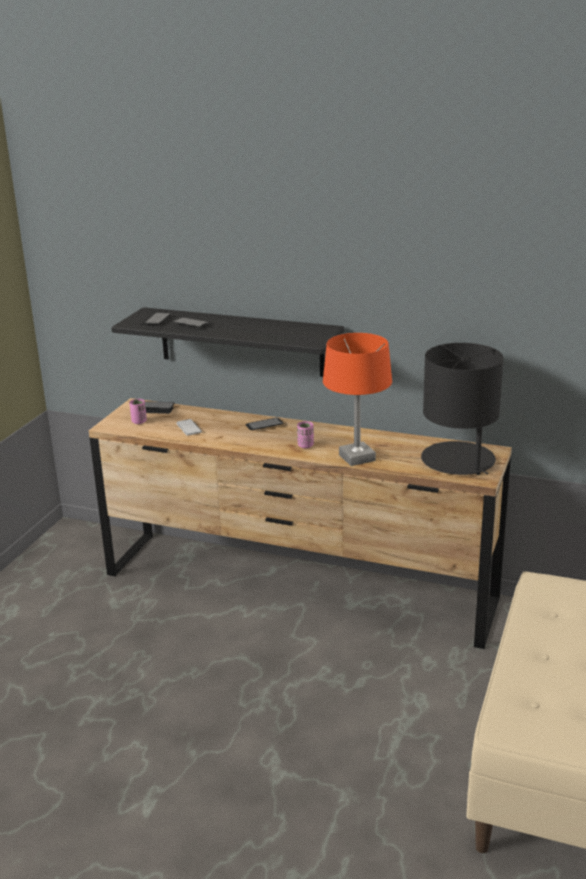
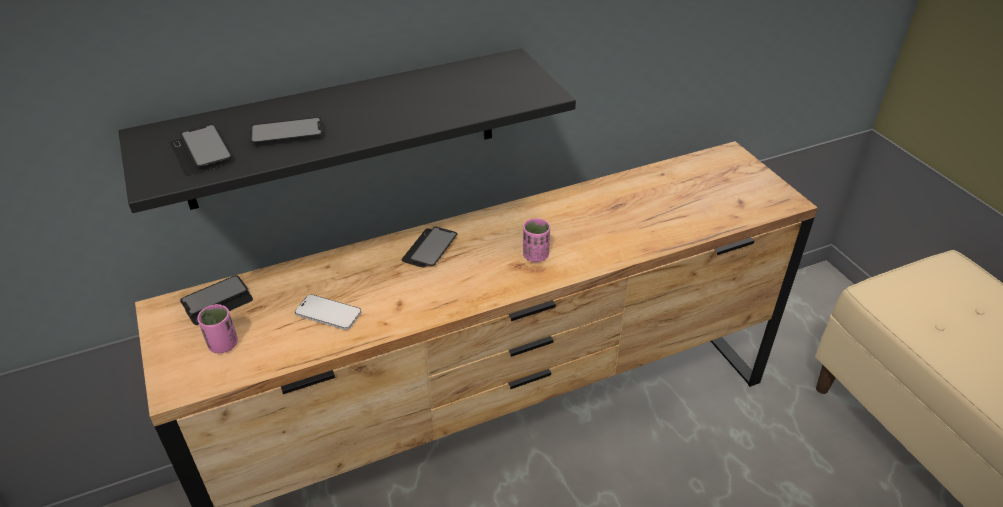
camera: 45 degrees left, 15 degrees up
orange table lamp [323,333,392,466] -> none
black table lamp [421,343,504,475] -> none

